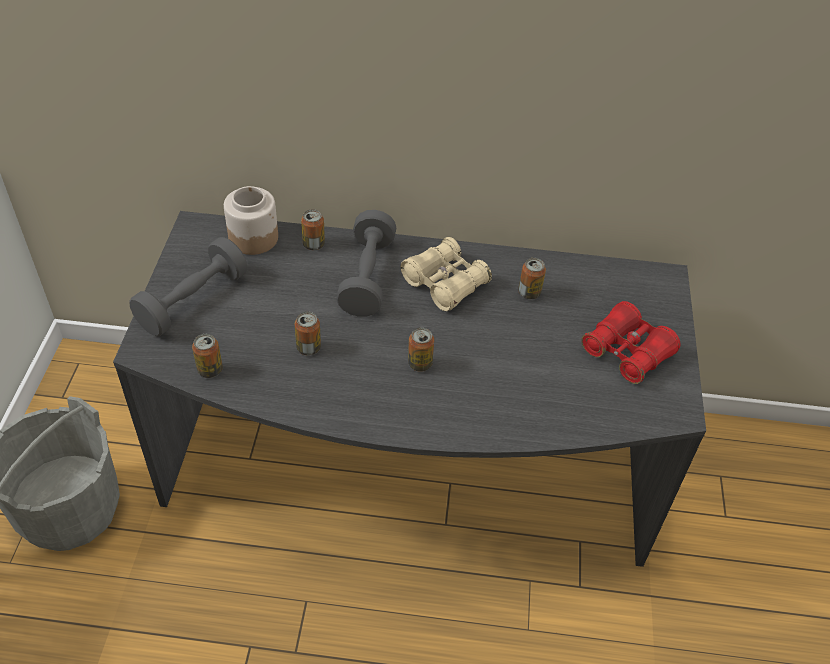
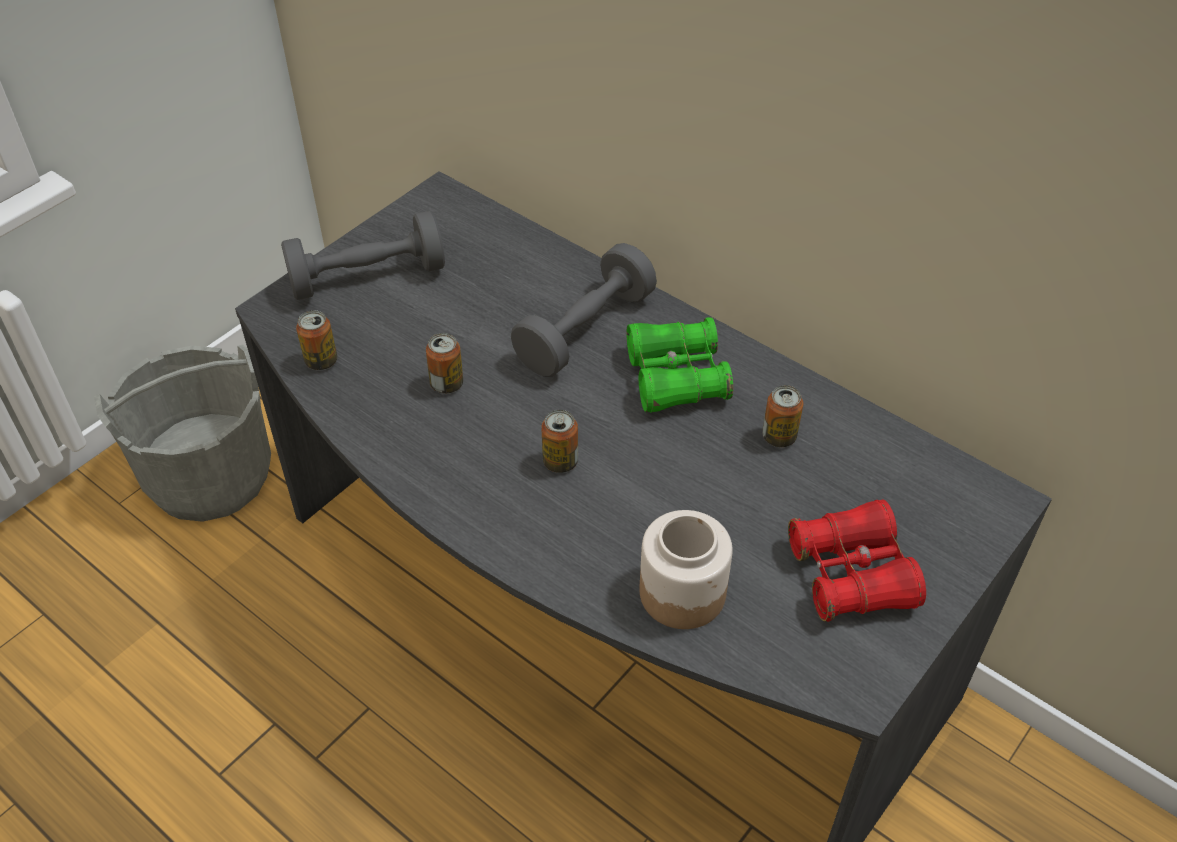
camera: 35 degrees right, 0 degrees up
jar [224,186,278,255] -> jar moved to [640,510,732,629]
can [301,209,325,250] -> none
beige binoculars [401,237,492,311] -> green binoculars [626,317,733,413]

